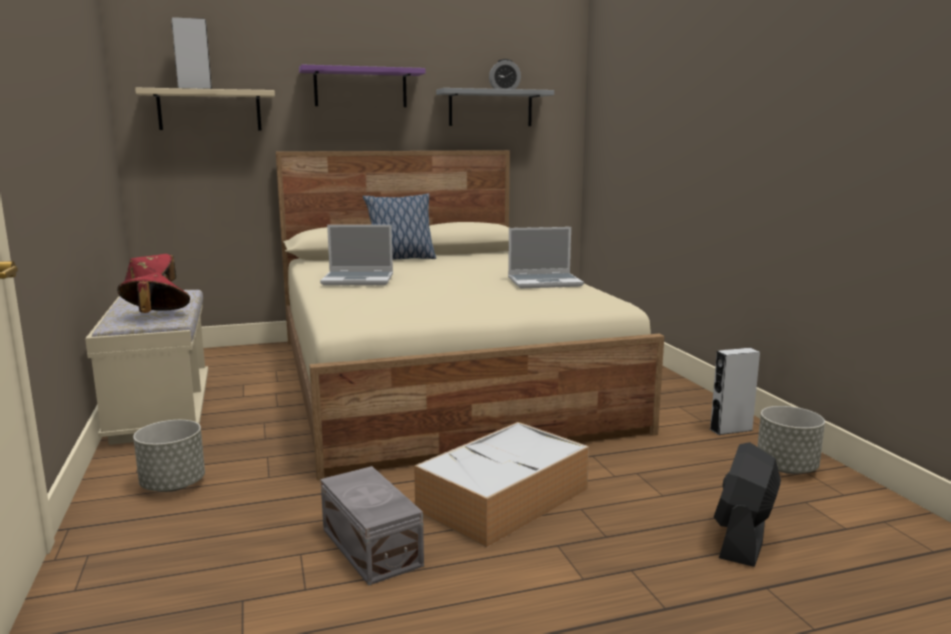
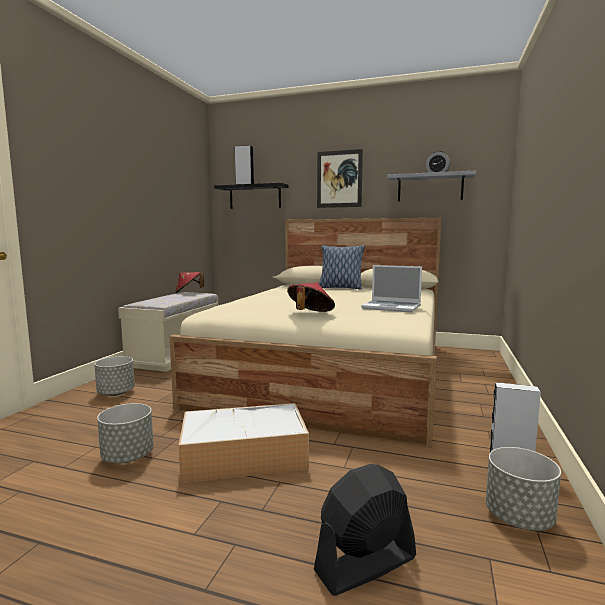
camera: 35 degrees right, 5 degrees down
red hat [117,272,190,313] -> red hat moved to [287,282,335,312]
beige shelf [135,88,275,130] -> black shelf [214,183,288,209]
purple shelf [299,64,426,107] -> picture [317,149,363,208]
laptop [320,225,393,285] -> none
grey storage box [320,466,424,586] -> grey planter [97,403,154,463]

